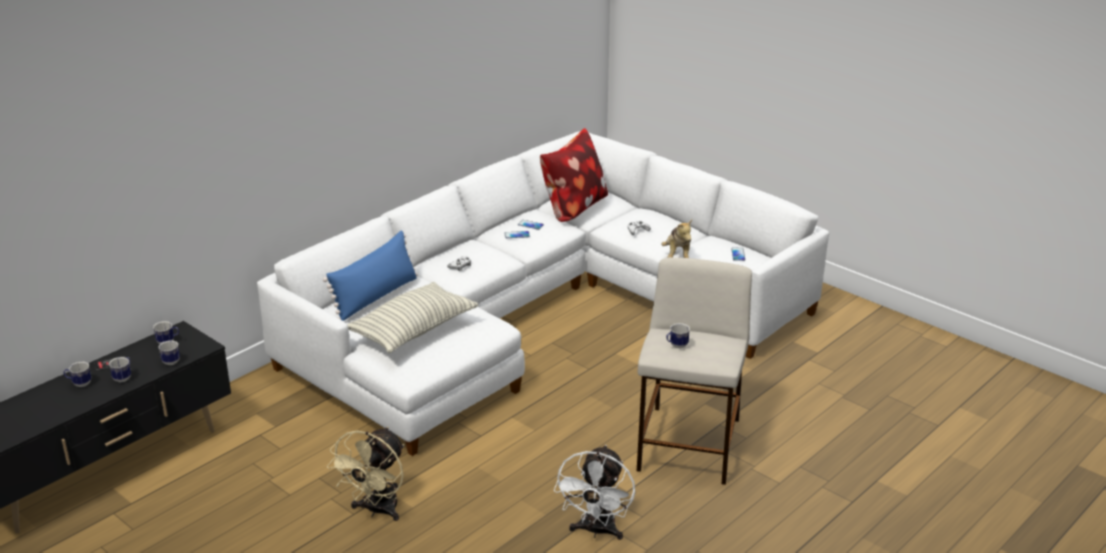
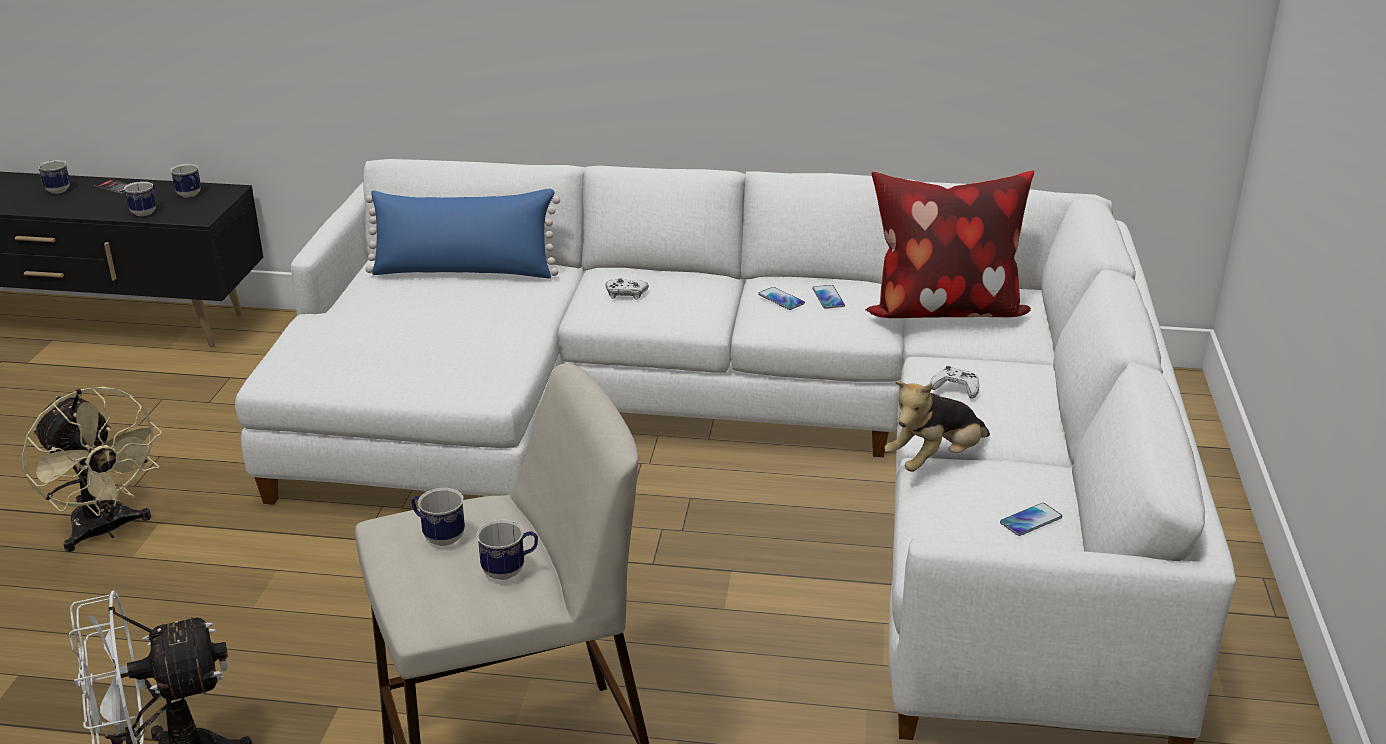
camera: 55 degrees right, 0 degrees up
mug [109,357,131,382] -> mug moved to [476,520,538,580]
beige fan [327,427,404,521] -> beige fan turned 120 degrees counterclockwise [22,387,162,552]
pillow [347,282,478,353] -> none

